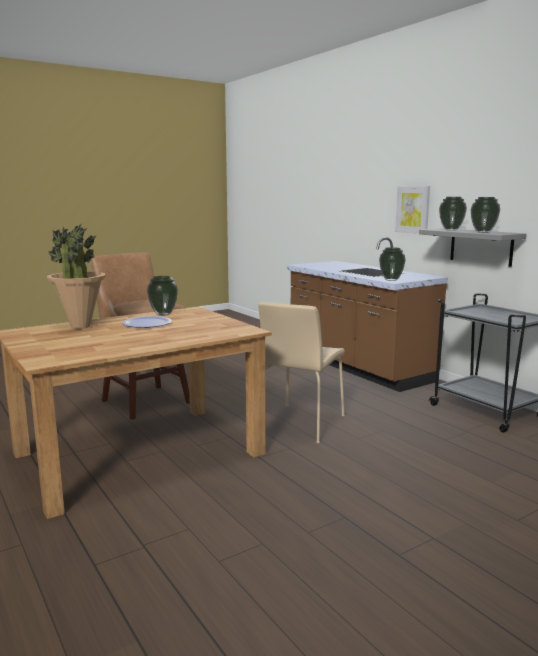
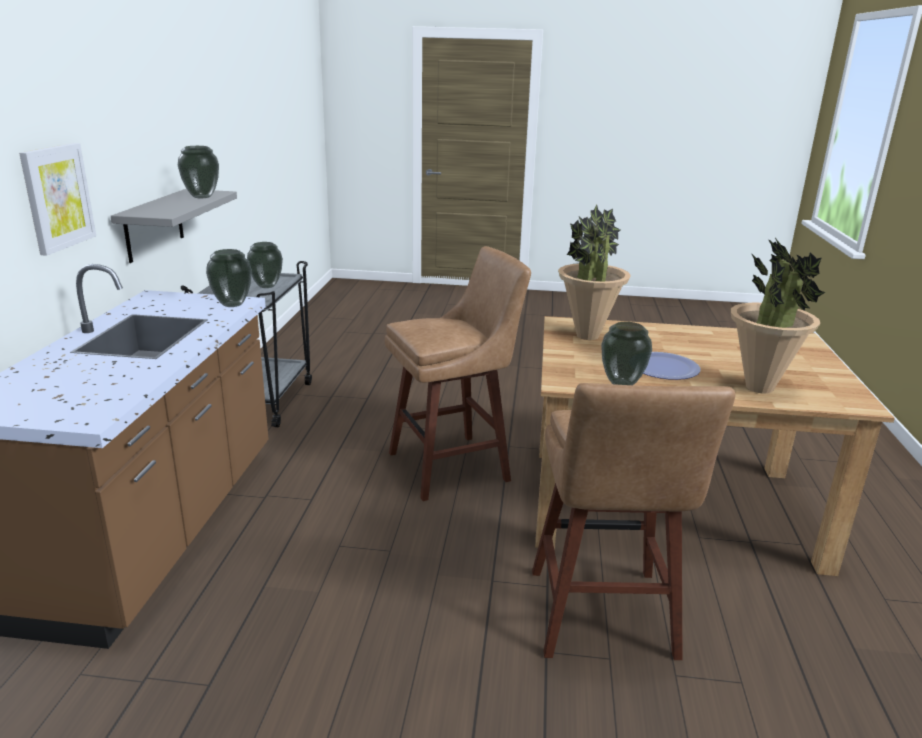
camera: 140 degrees left, 10 degrees up
beige chair [258,302,345,444] -> brown stool [385,246,531,501]
vase [439,197,467,231] -> vase moved to [247,242,283,288]
none -> potted plant [558,205,631,340]

